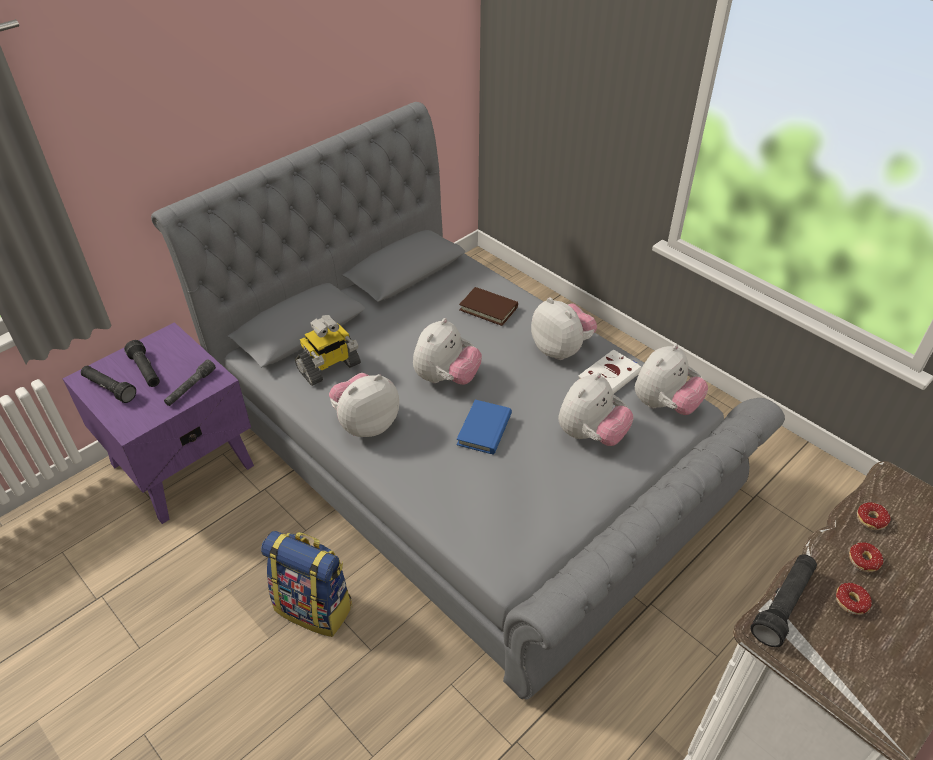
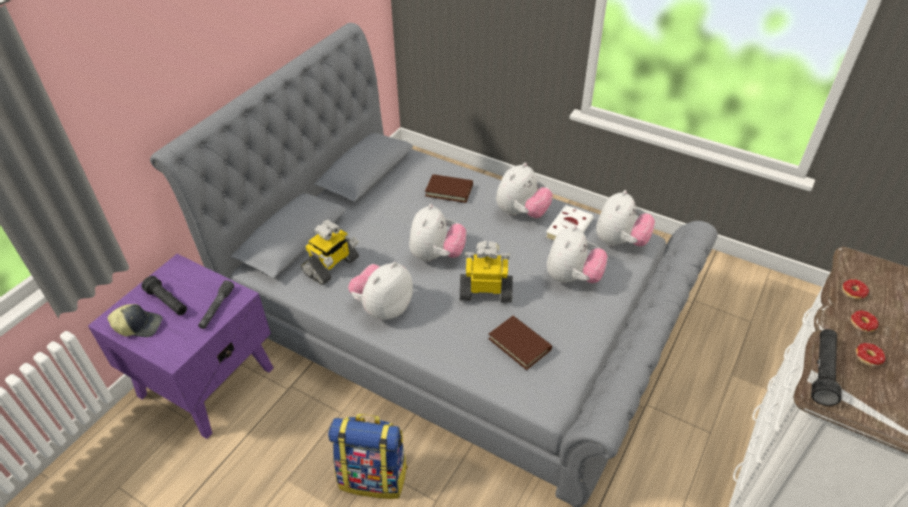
camera: 15 degrees left, 0 degrees up
black flashlight [81,366,136,403] -> cap [108,304,162,337]
blue book [457,400,512,455] -> toy robot [460,241,513,303]
plush toy [531,297,597,360] -> plush toy turned 90 degrees clockwise [496,163,553,218]
none -> brown book [488,316,552,370]

